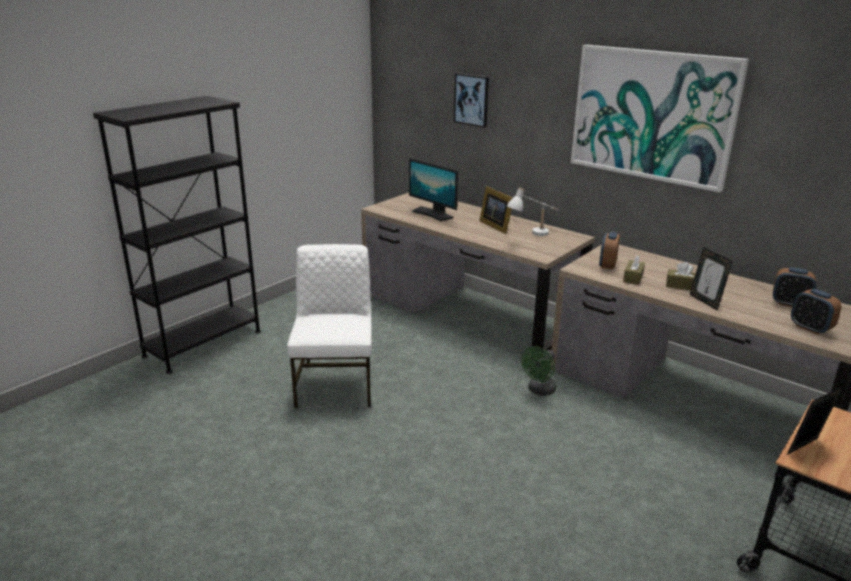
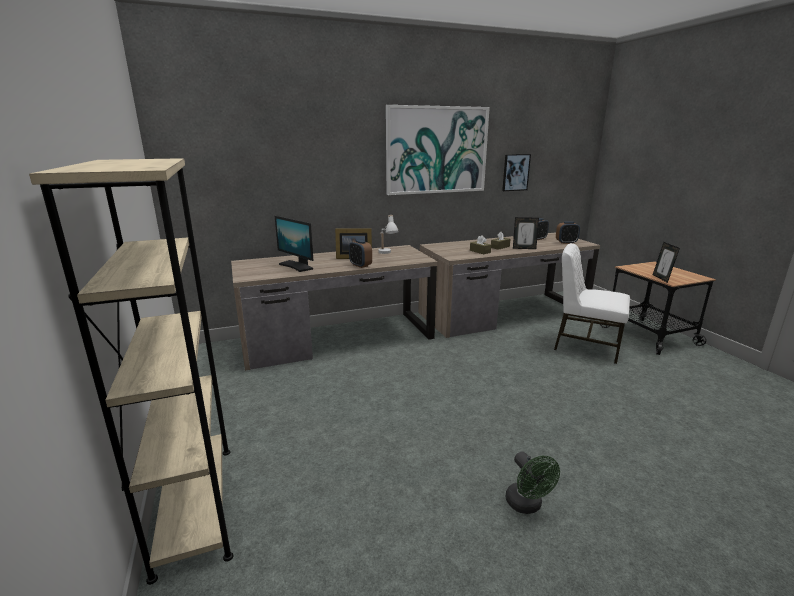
camera: 60 degrees left, 5 degrees down
black bookcase [93,96,261,374] -> beige bookcase [29,158,234,585]
white chair [287,244,372,408] -> white chair moved to [554,243,630,364]
monitor [409,158,458,221] -> monitor turned 60 degrees clockwise [275,216,313,272]
picture [454,73,489,128] -> picture moved to [502,154,531,191]
green fan [521,346,556,396] -> green fan moved to [505,452,560,514]
alarm clock [599,232,620,270] -> alarm clock moved to [349,240,372,268]

